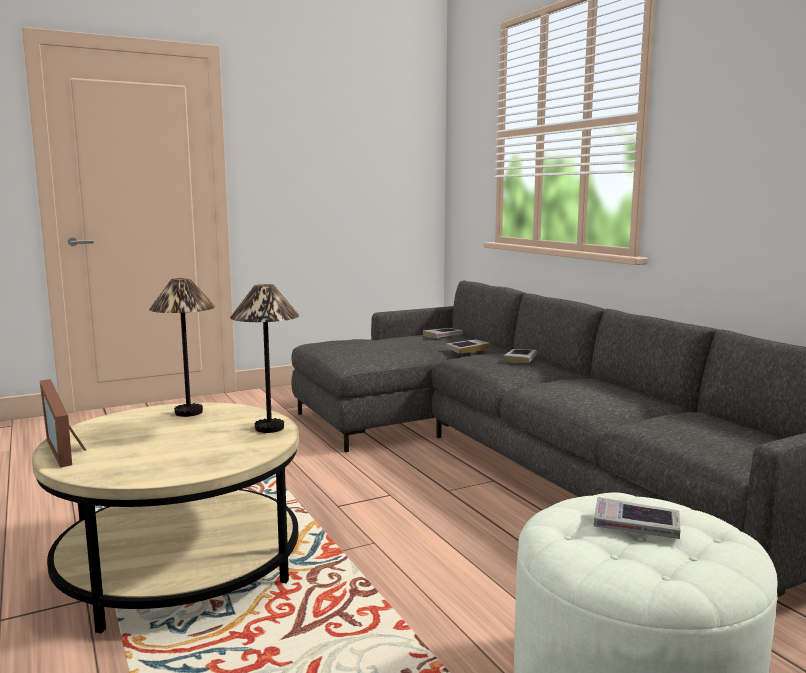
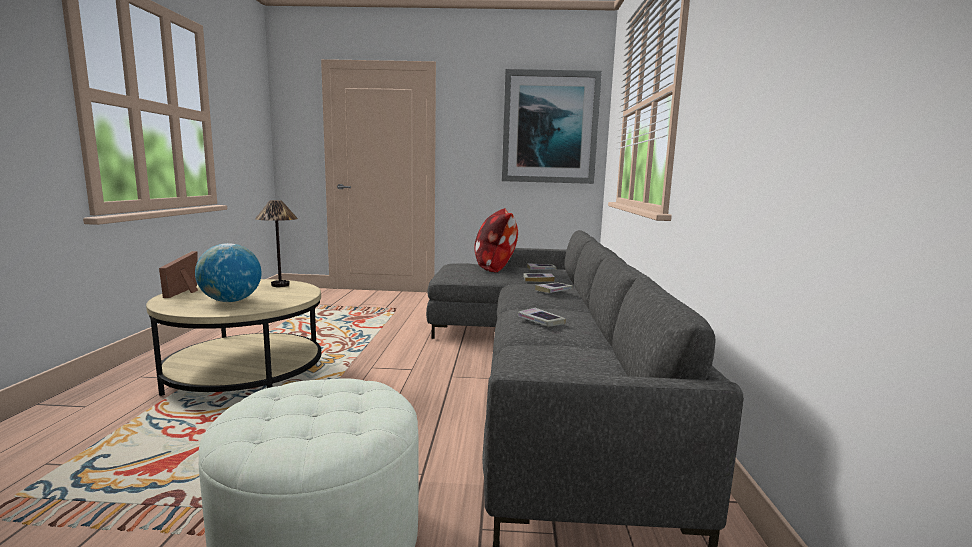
camera: 30 degrees right, 0 degrees up
table lamp [230,284,300,433] -> none
book [594,497,681,539] -> book moved to [518,308,566,327]
none -> globe [195,243,261,302]
none -> pillow [474,208,518,273]
none -> picture [502,69,602,184]

